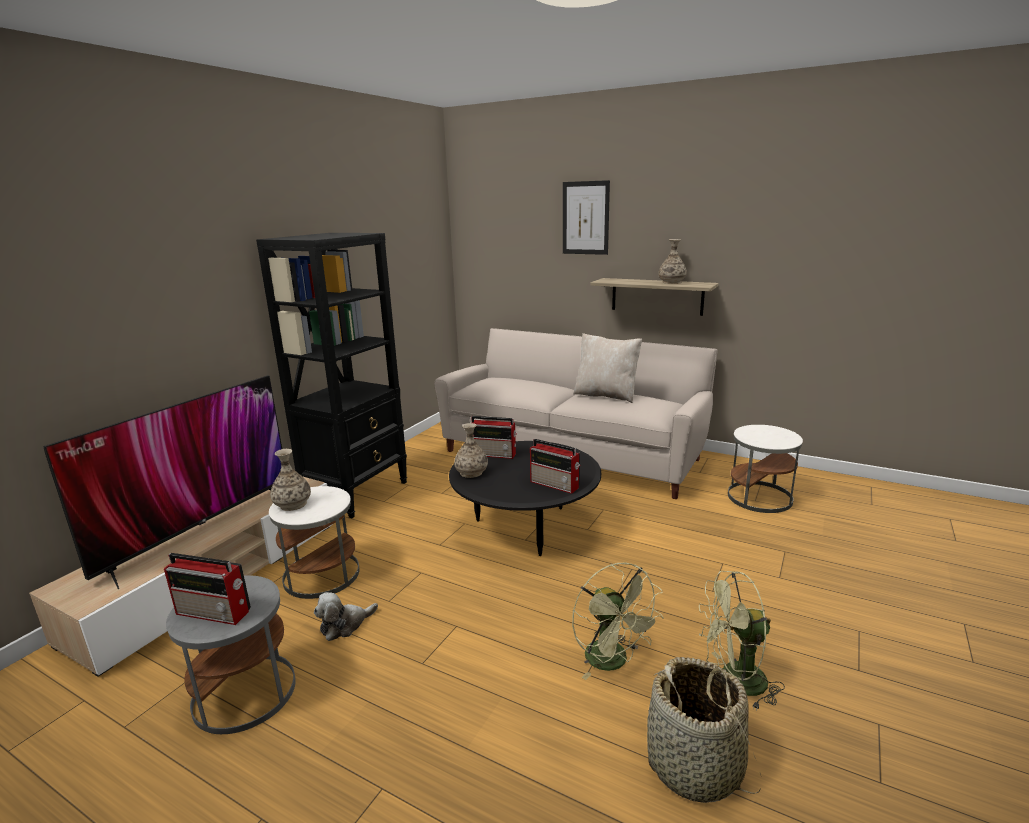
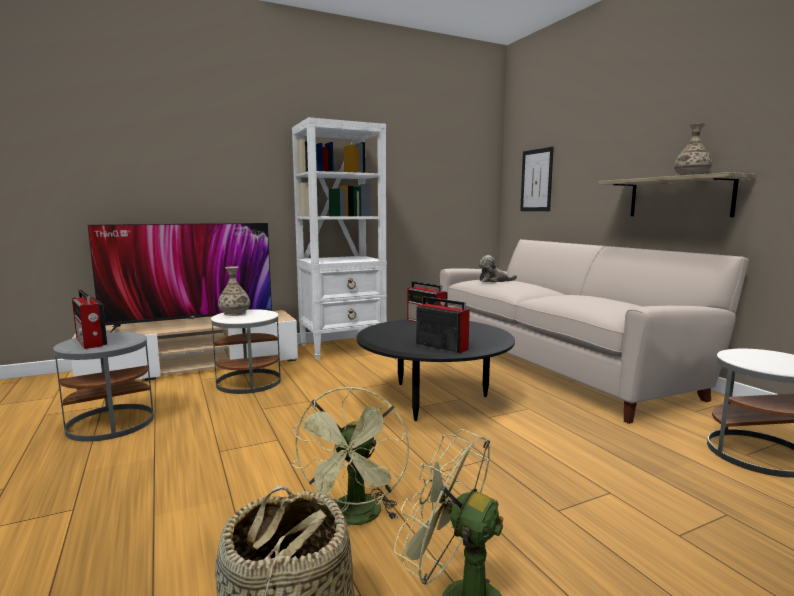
camera: 35 degrees right, 10 degrees down
black bookcase [256,233,407,518] -> white bookcase [292,117,387,360]
plush toy [314,592,378,641] -> plush toy moved to [478,255,517,283]
vase [454,423,488,478] -> none
radio [530,439,580,494] -> radio turned 150 degrees clockwise [416,297,470,353]
picture [563,180,610,255] -> picture moved to [520,147,554,211]
beige pillow [573,333,642,403] -> none

